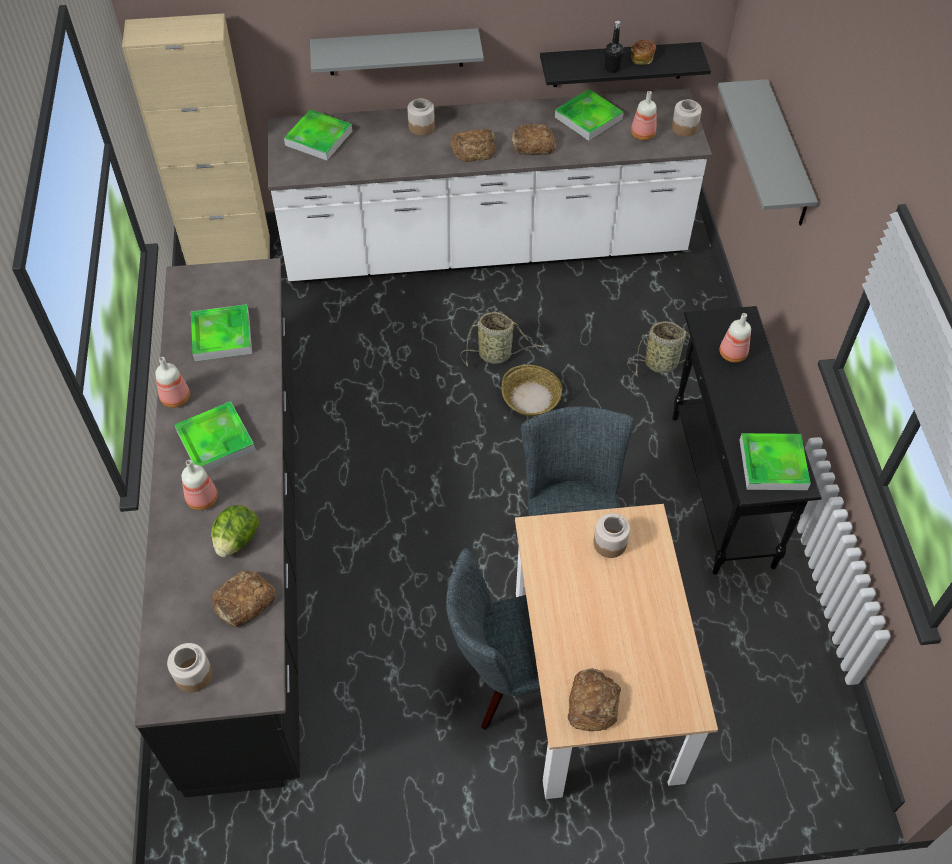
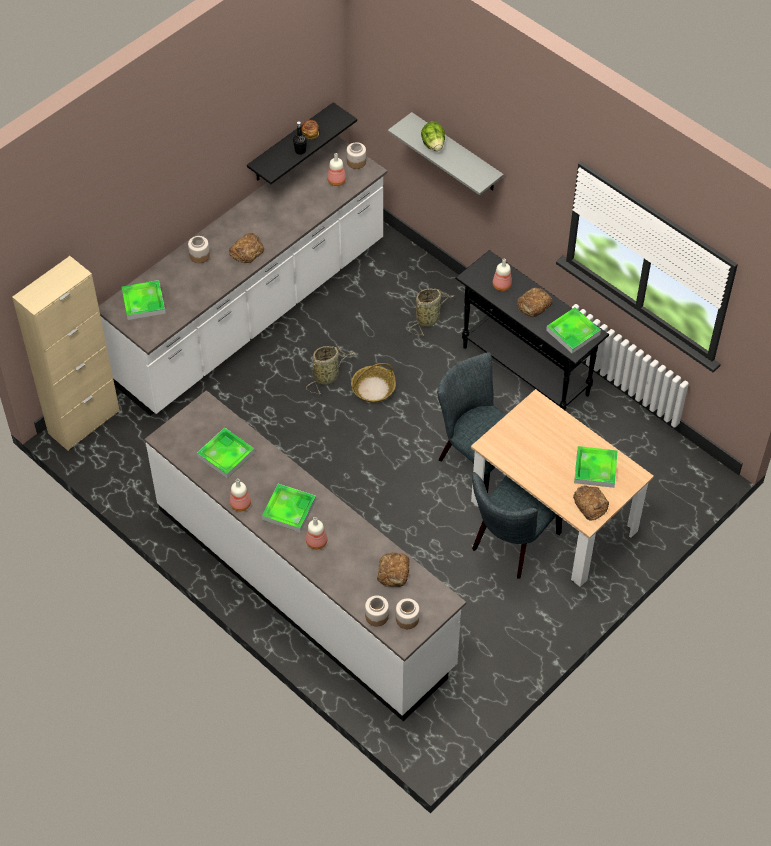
camera: 40 degrees left, 0 degrees up
black counter [134,258,300,797] -> white counter [145,390,466,721]
lettuce [211,505,259,557] -> lettuce moved to [421,121,445,151]
grey shelf [310,28,484,75] -> none
bread [511,124,556,156] -> bread moved to [517,288,552,317]
tray [555,89,623,141] -> tray moved to [574,446,617,488]
jar [593,513,630,558] -> jar moved to [365,596,389,626]

